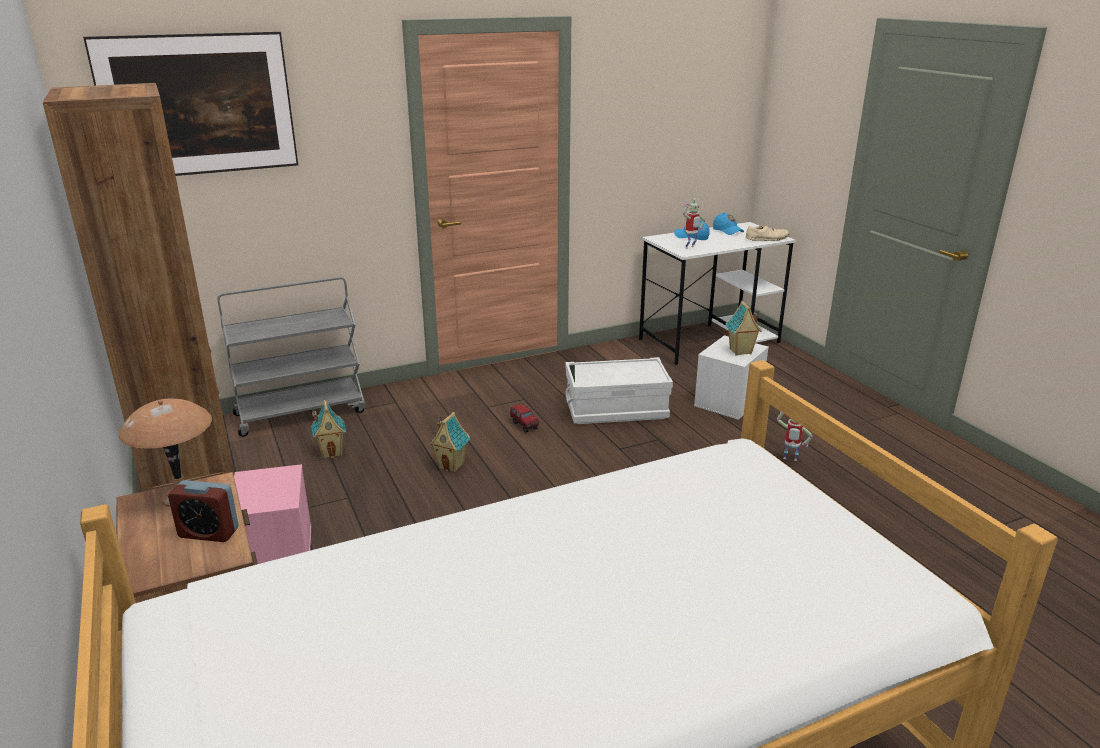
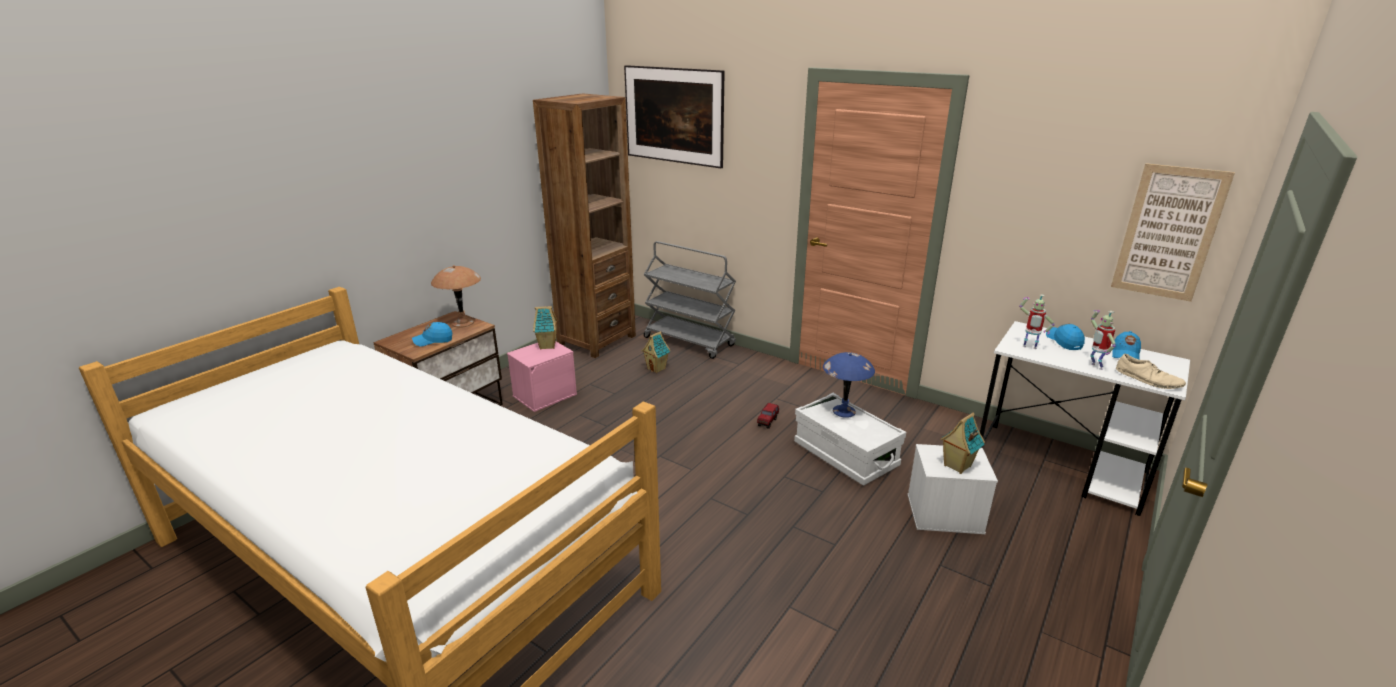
camera: 60 degrees right, 0 degrees up
alarm clock [168,480,239,542] -> blue cap [412,322,452,347]
toy house [429,412,470,473] -> toy house moved to [533,306,558,349]
toy robot [777,411,813,461] -> toy robot moved to [1090,310,1116,370]
none -> blue table lamp [823,352,875,418]
none -> picture [1111,163,1235,302]

